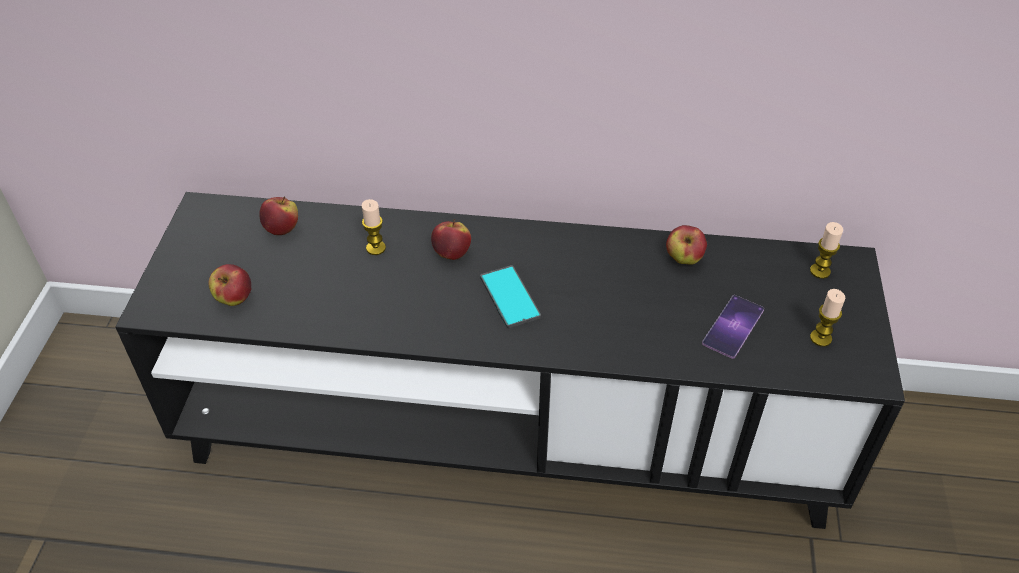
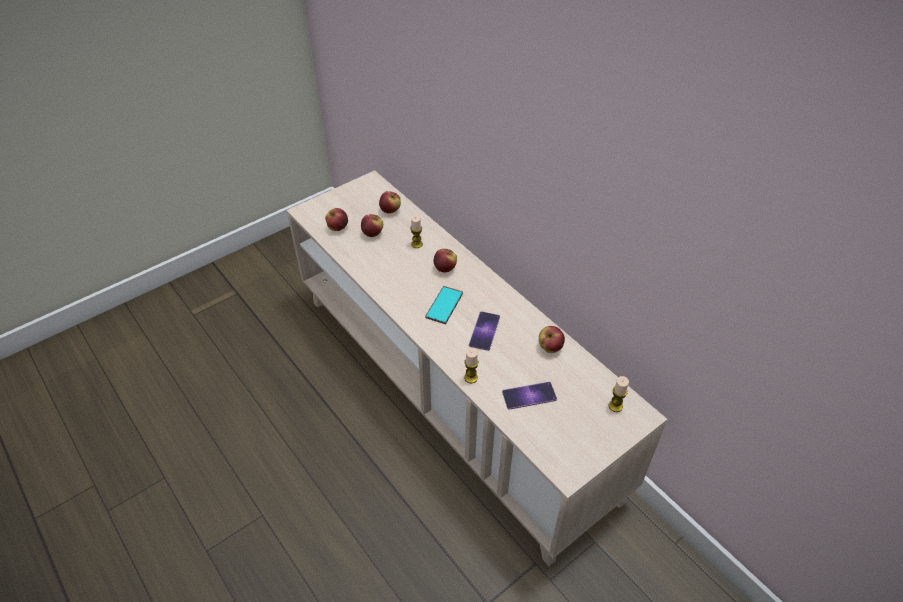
camera: 45 degrees right, 0 degrees up
black tv stand [115,192,905,529] -> beige tv stand [287,170,667,566]
candle [810,289,846,347] -> candle moved to [464,348,479,383]
none -> apple [361,214,383,237]
none -> phone [469,311,500,351]

